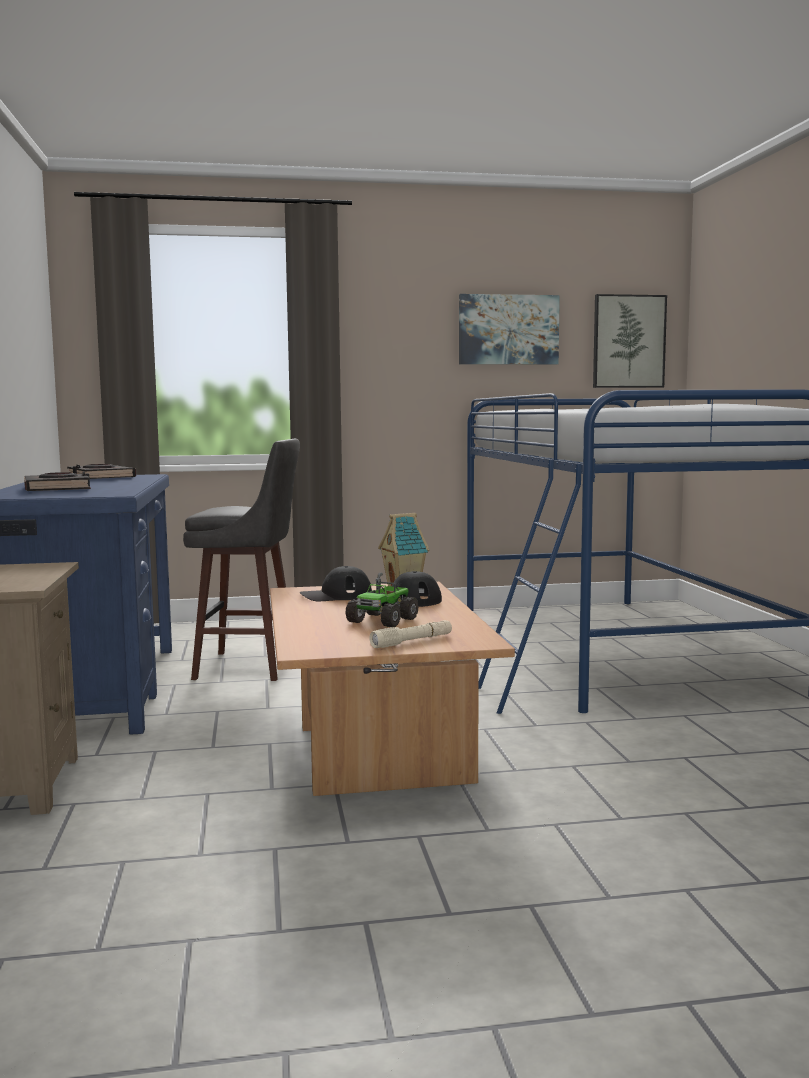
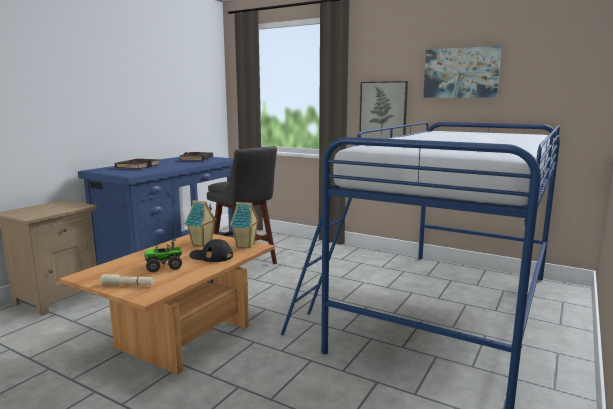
camera: 40 degrees right, 5 degrees up
black cap [300,566,372,601] -> toy house [185,200,217,246]
picture [593,294,667,388] -> picture moved to [359,81,408,139]

